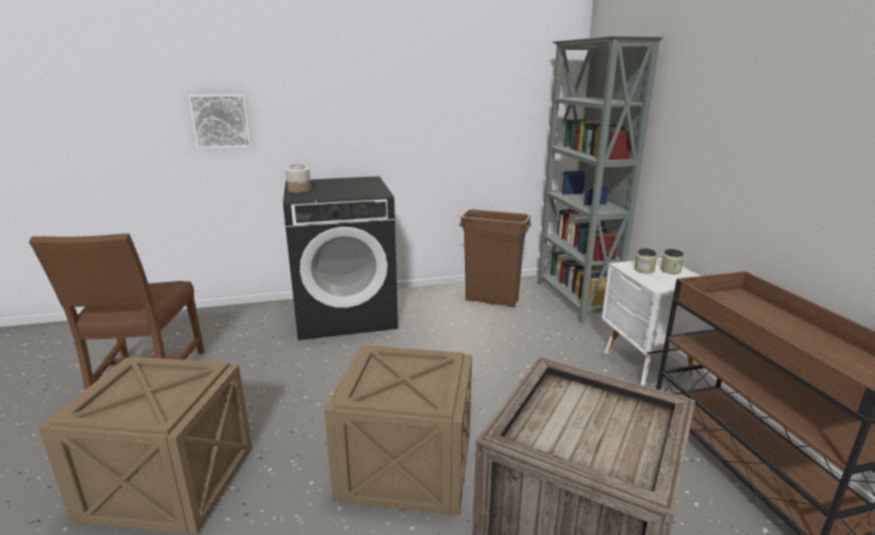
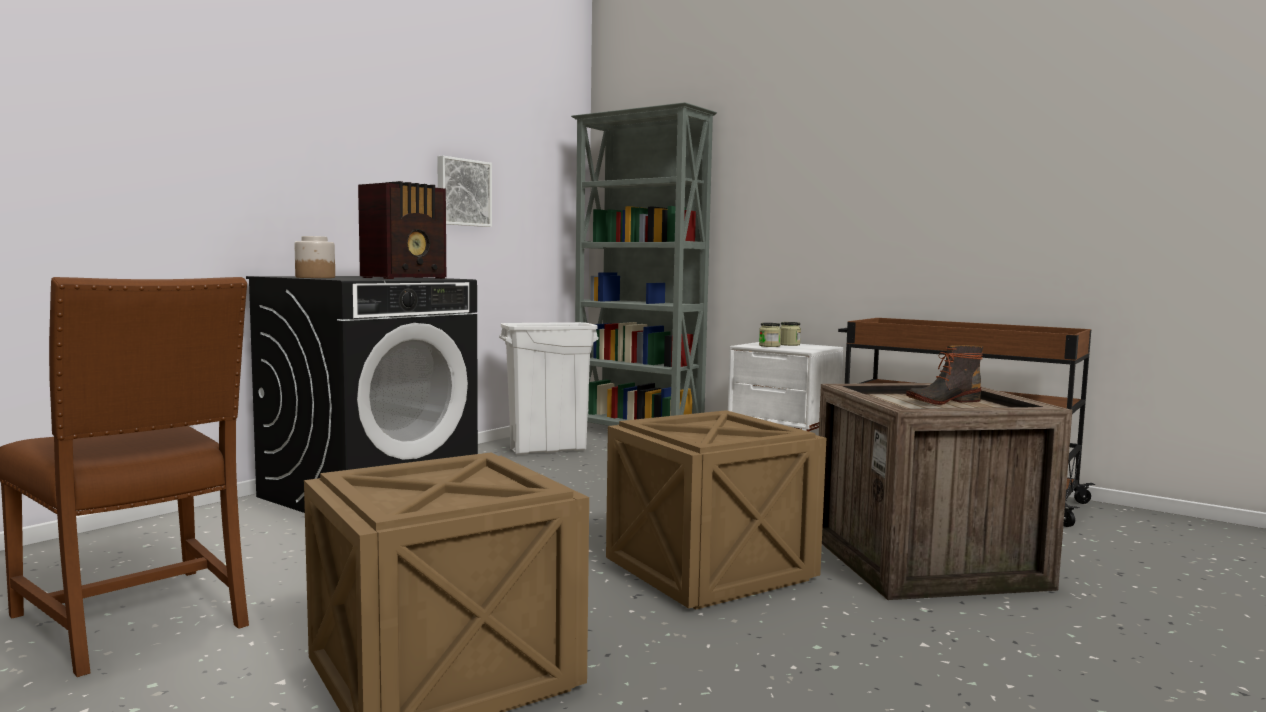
camera: 40 degrees left, 15 degrees down
picture [188,94,251,149] -> picture moved to [437,156,492,227]
brown trash can [459,209,531,307] -> white trash can [499,322,599,455]
none -> radio [358,181,446,279]
none -> boot [906,345,983,405]

